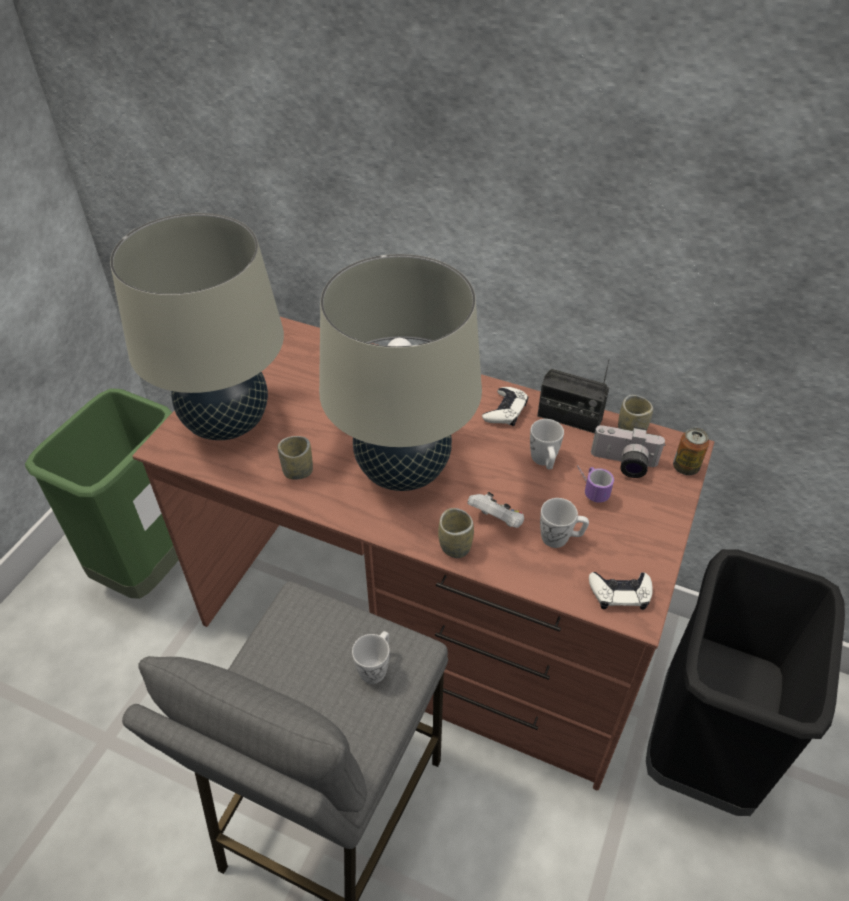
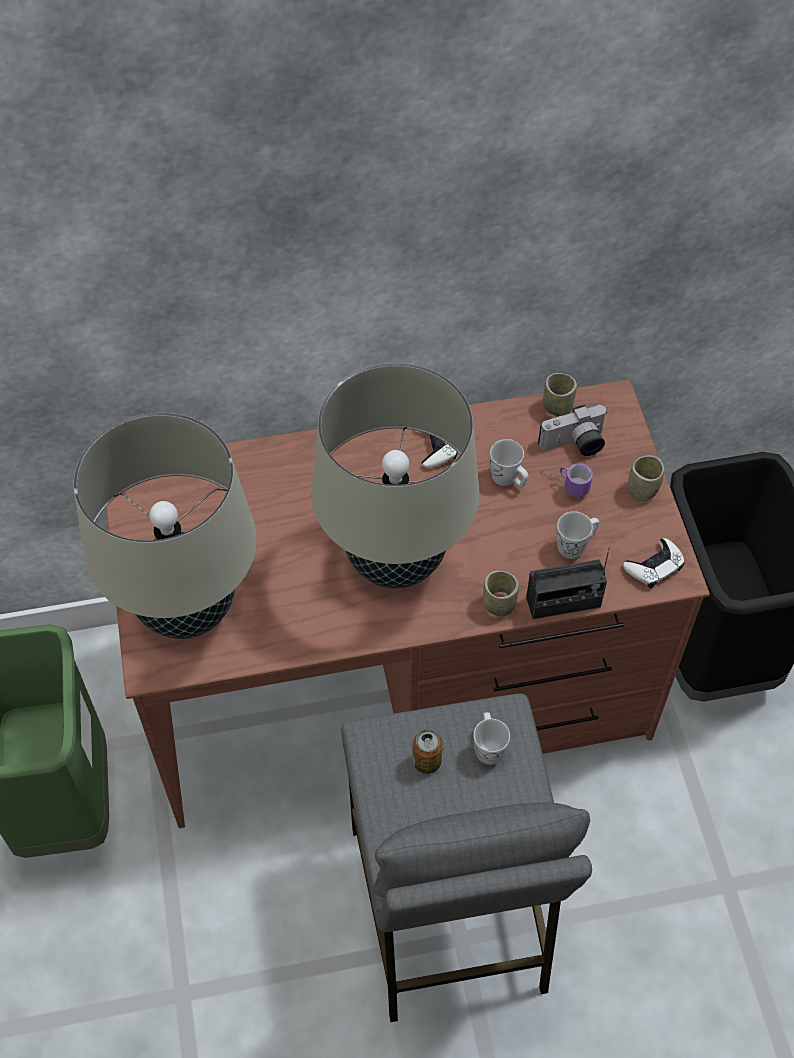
camera: 35 degrees left, 10 degrees up
cup [278,436,313,480] -> cup moved to [628,455,664,501]
white game controller [467,492,524,528] -> none
radio [537,359,610,433] -> radio moved to [526,547,610,619]
can [673,428,709,475] -> can moved to [412,729,443,774]

